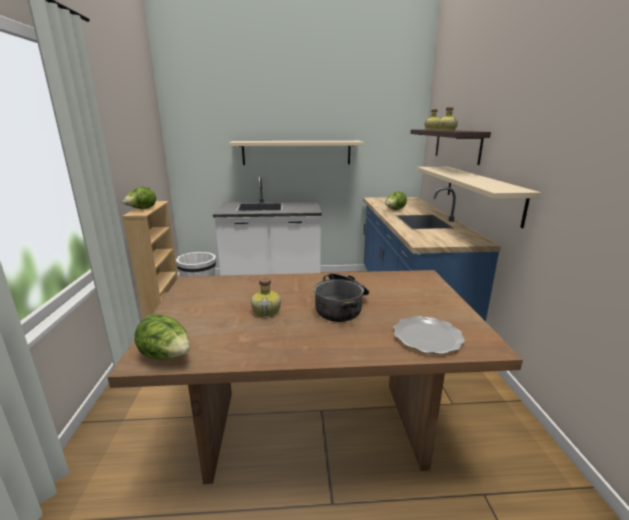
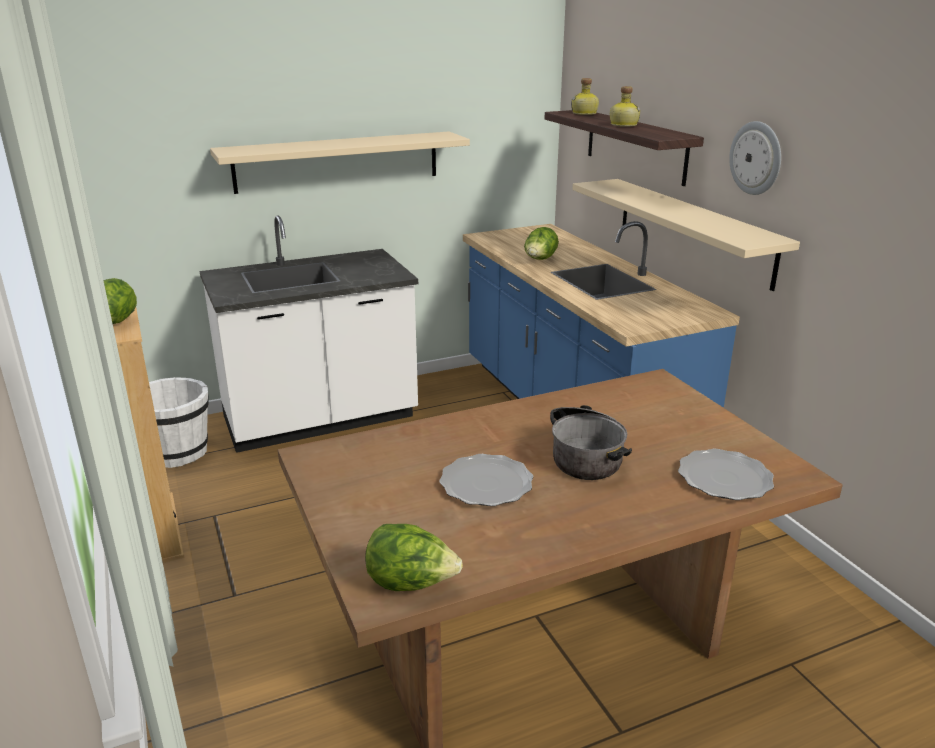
camera: 20 degrees left, 5 degrees up
bottle [251,277,281,318] -> plate [439,454,533,506]
none -> wall clock [729,121,781,195]

